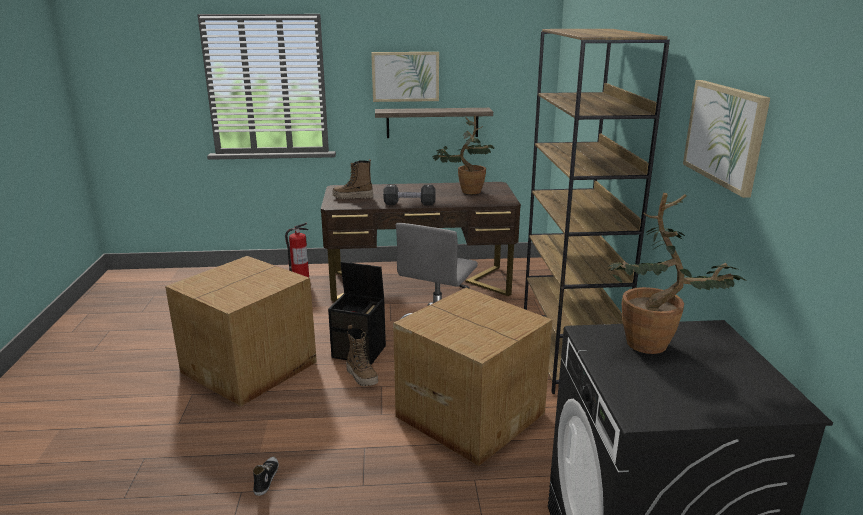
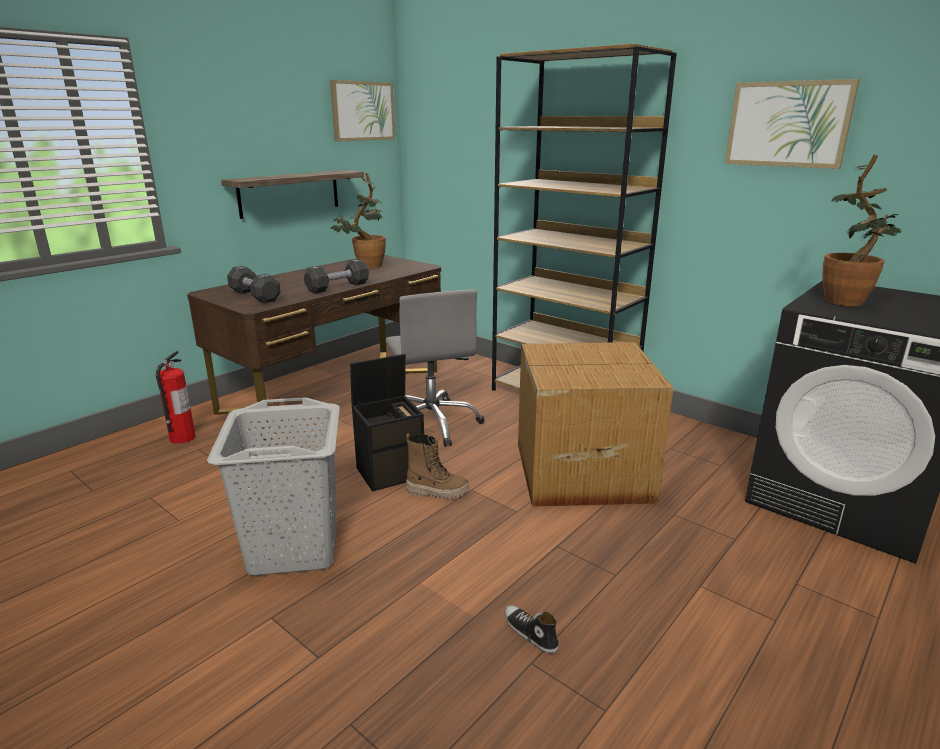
camera: 45 degrees left, 0 degrees up
cardboard box [165,256,317,406] -> grey laundry basket [207,397,340,576]
boot [333,159,373,199] -> black dumbbell [227,266,280,303]
picture [371,52,439,102] -> picture moved to [330,80,395,141]

